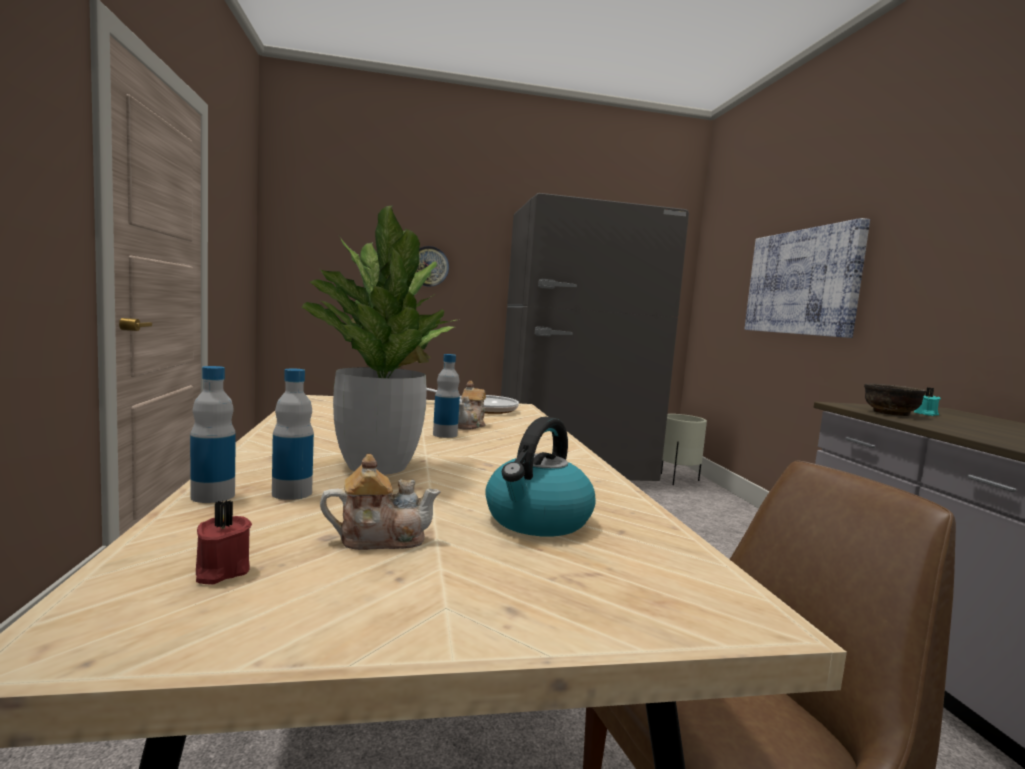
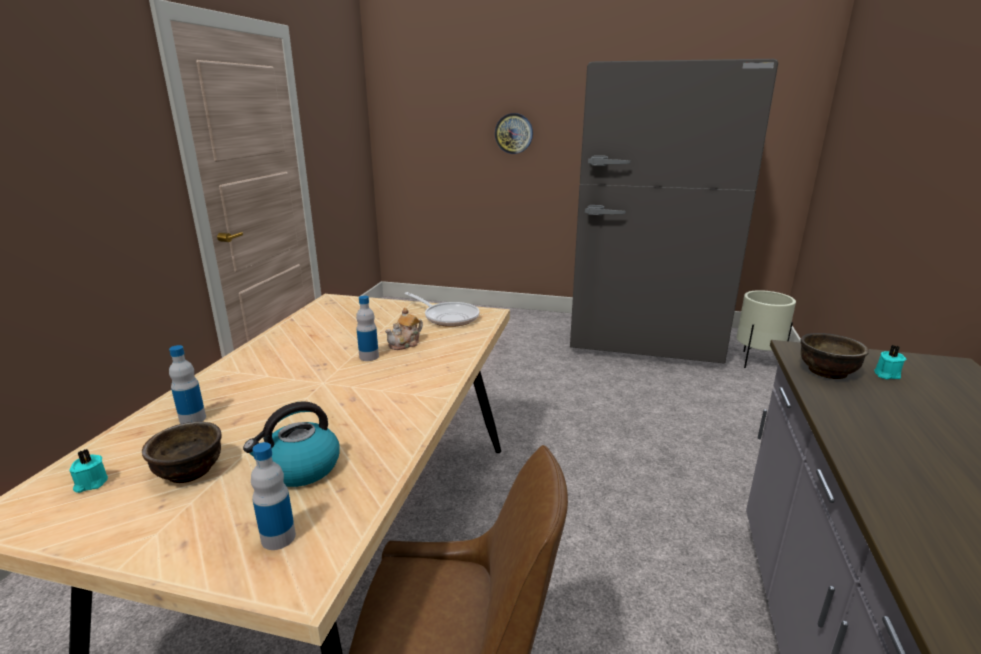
camera: 25 degrees right, 15 degrees up
bottle [190,366,236,503] -> bottle moved to [251,442,296,550]
red candle [196,500,252,584] -> turquoise candle [70,449,108,493]
potted plant [301,205,456,475] -> none
teapot [320,453,441,550] -> brown bowl [142,422,222,483]
picture [744,218,870,338] -> none

